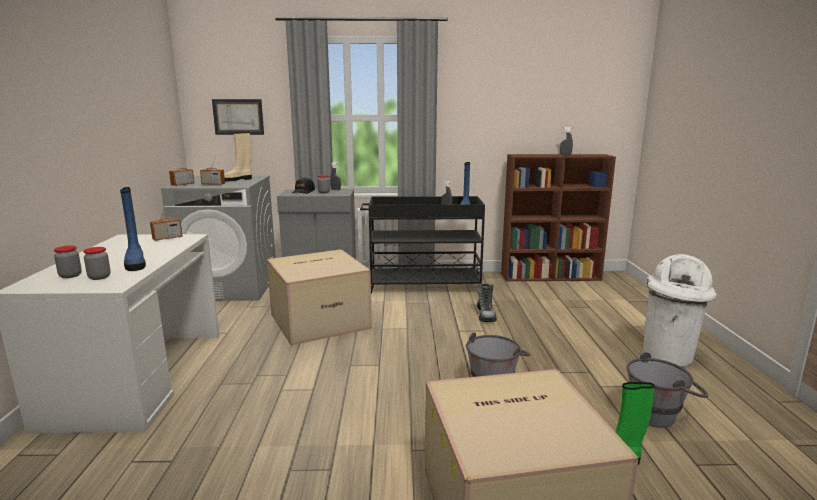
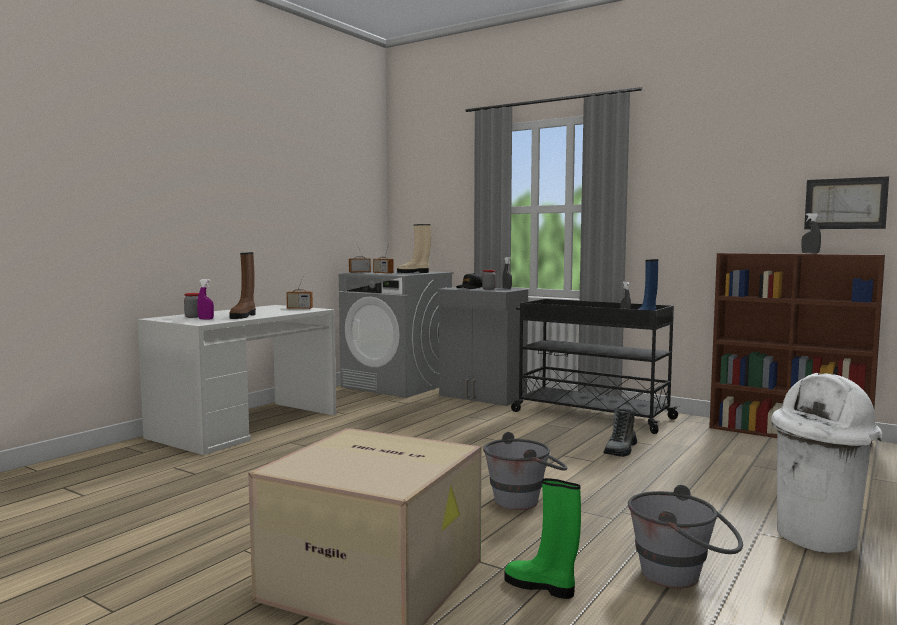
camera: 35 degrees right, 10 degrees down
jar [83,247,111,280] -> purple spray bottle [197,279,214,320]
blue boot [120,187,146,271] -> brown boot [229,252,256,319]
picture [212,99,264,135] -> picture moved to [804,176,889,229]
cardboard box [267,249,372,345] -> none

